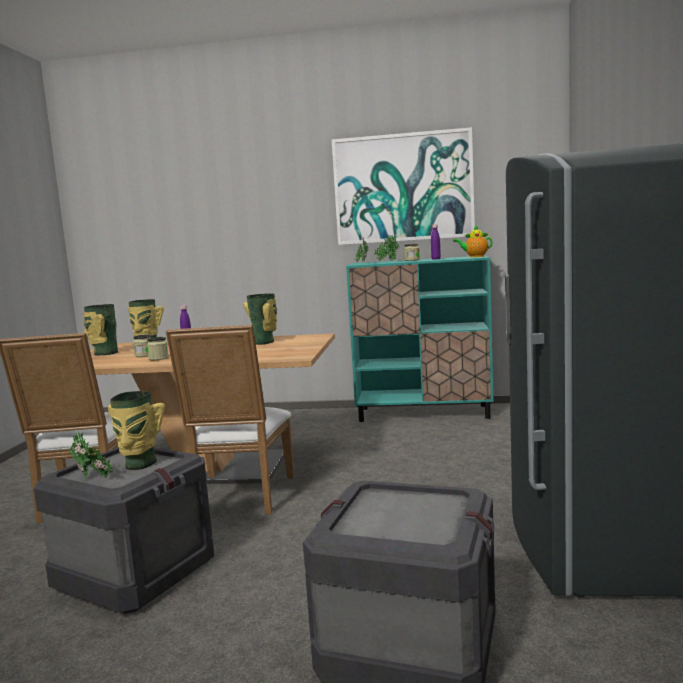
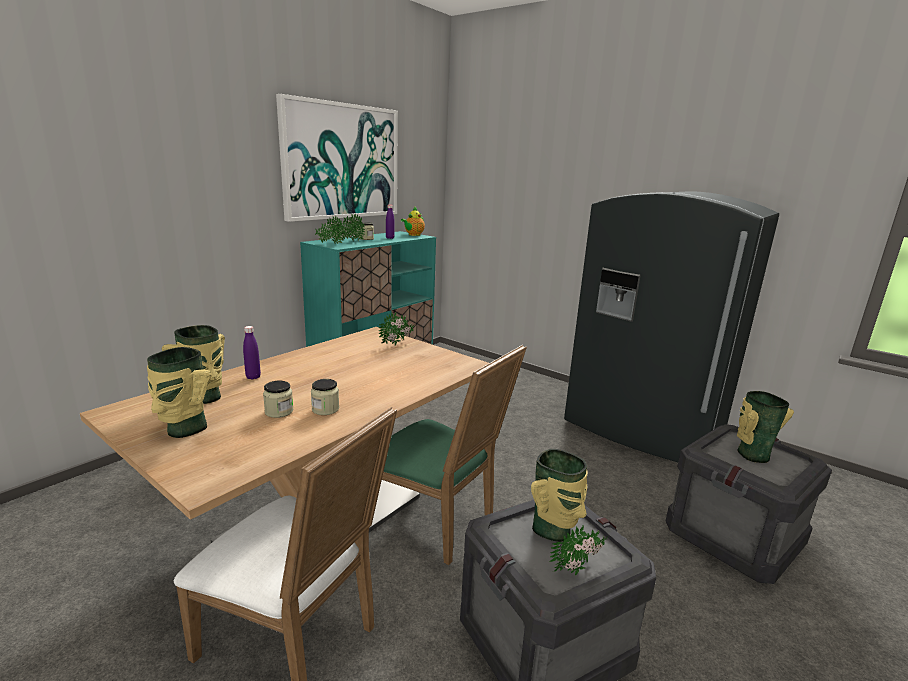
camera: 60 degrees left, 10 degrees up
white chair [166,325,294,515] -> green chair [382,345,527,565]
vase [243,293,277,345] -> vase moved to [737,391,794,463]
none -> potted plant [378,312,414,346]

